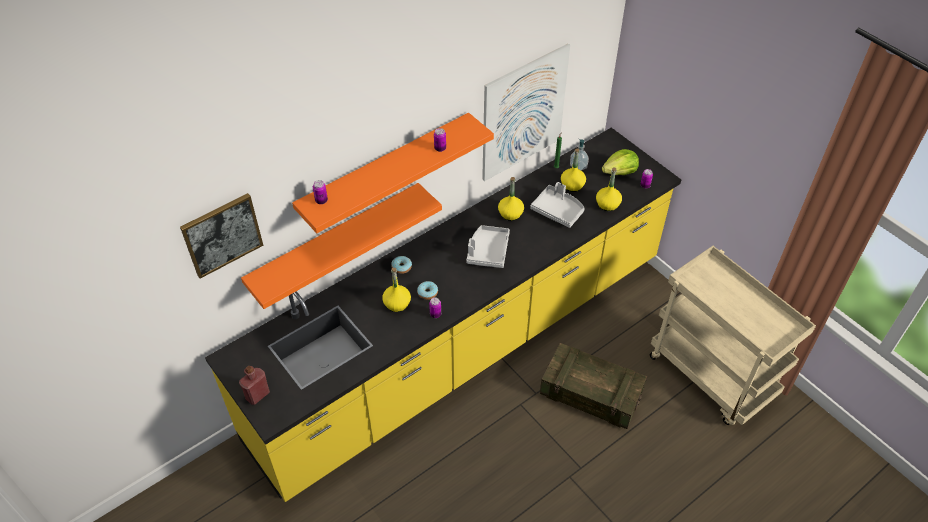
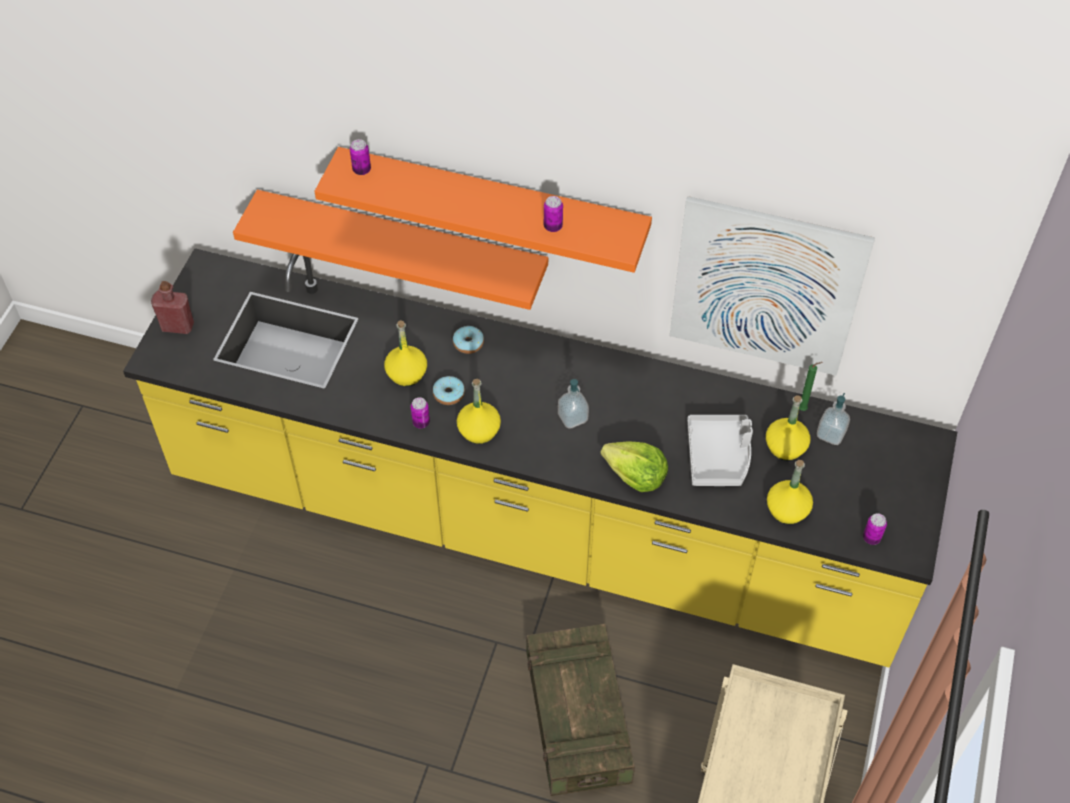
camera: 55 degrees right, 5 degrees up
picture [180,193,263,279] -> none
grey tray [466,225,510,268] -> soap dispenser [558,379,589,428]
yellow bottle [498,177,524,221] -> yellow bottle moved to [457,379,501,444]
lettuce [602,149,639,175] -> lettuce moved to [600,442,668,492]

